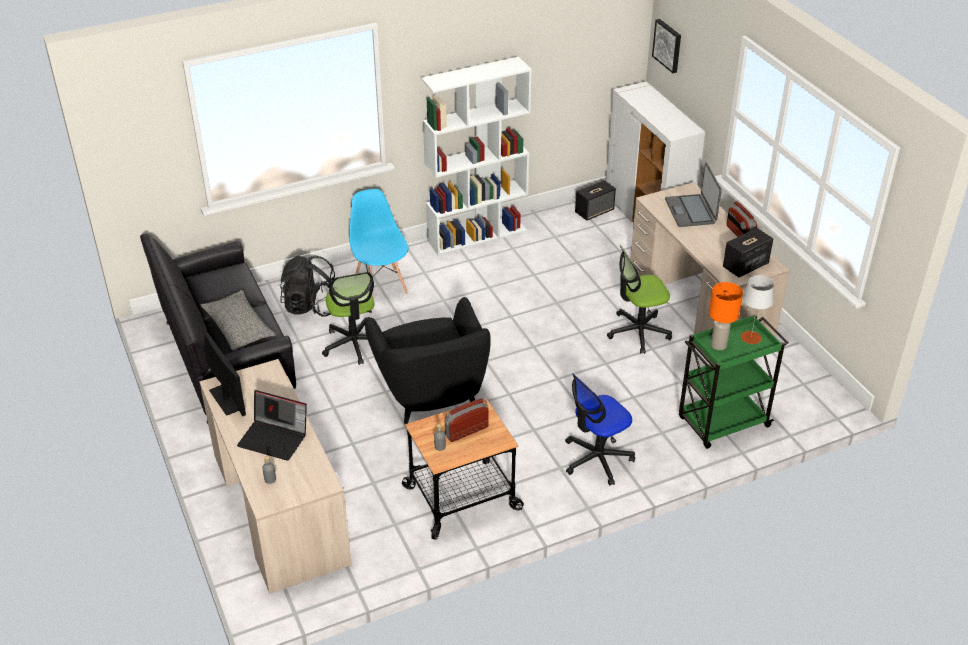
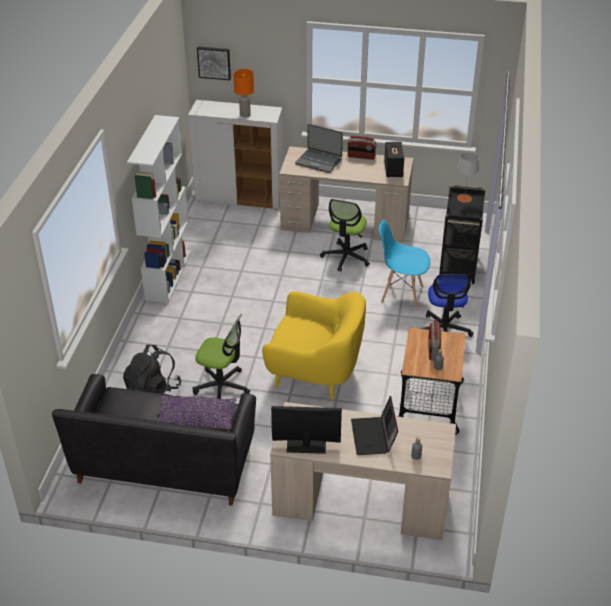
camera: 55 degrees left, 0 degrees up
grey pillow [201,290,276,350] -> purple pillow [158,395,237,430]
laptop [237,390,307,461] -> laptop turned 120 degrees clockwise [351,396,398,455]
blue chair [349,189,408,294] -> blue chair moved to [379,220,430,308]
black armchair [365,297,491,424] -> yellow armchair [262,291,366,400]
speaker [575,180,616,221] -> none
green cart [679,315,789,449] -> black cart [439,185,486,284]
orange table lamp [709,282,743,350] -> orange table lamp moved to [233,69,254,117]

